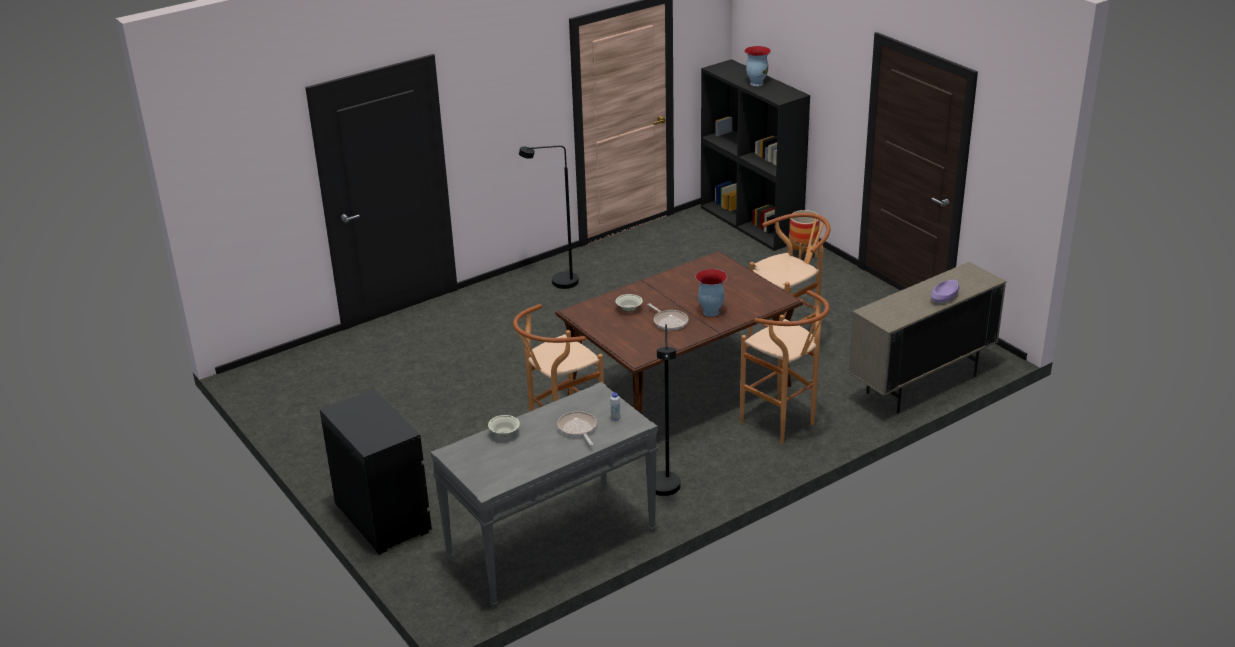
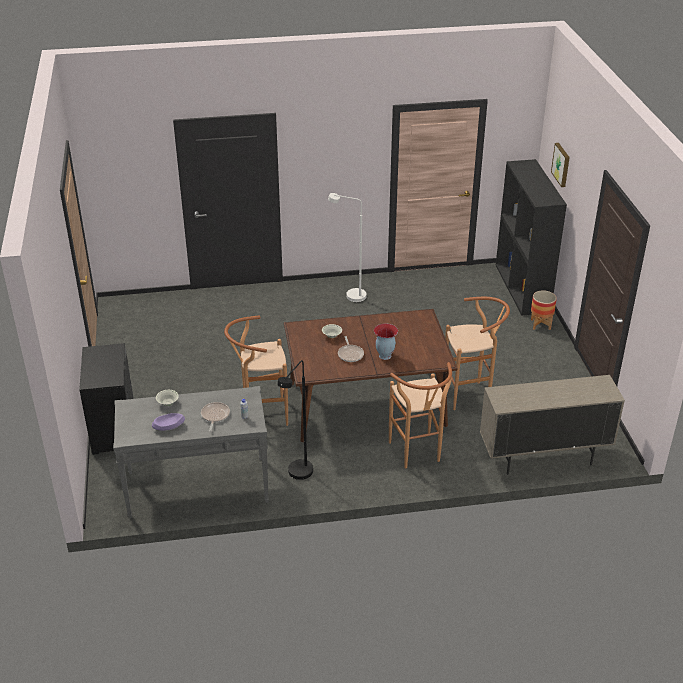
camera: 25 degrees right, 5 degrees up
black floor lamp [519,146,579,289] -> white floor lamp [328,193,366,302]
vase [744,46,771,86] -> none
purple bowl [931,280,959,303] -> purple bowl moved to [152,413,185,431]
none -> picture [551,143,570,187]

